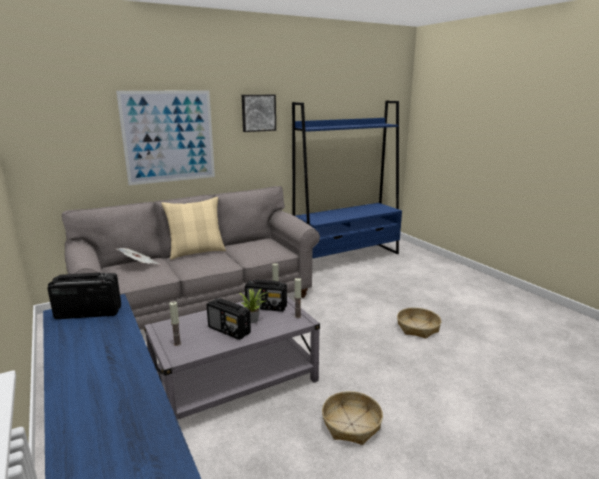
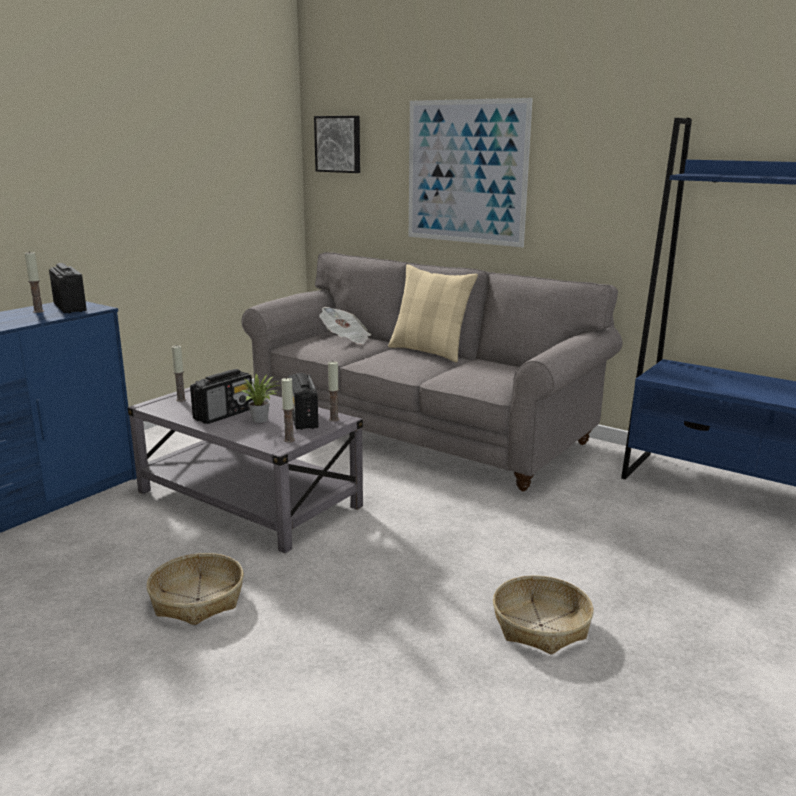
camera: 65 degrees right, 0 degrees up
radio [207,298,251,340] -> radio turned 150 degrees counterclockwise [190,369,253,424]
picture [242,95,276,132] -> picture moved to [314,116,360,173]
none -> candle [25,251,44,313]

